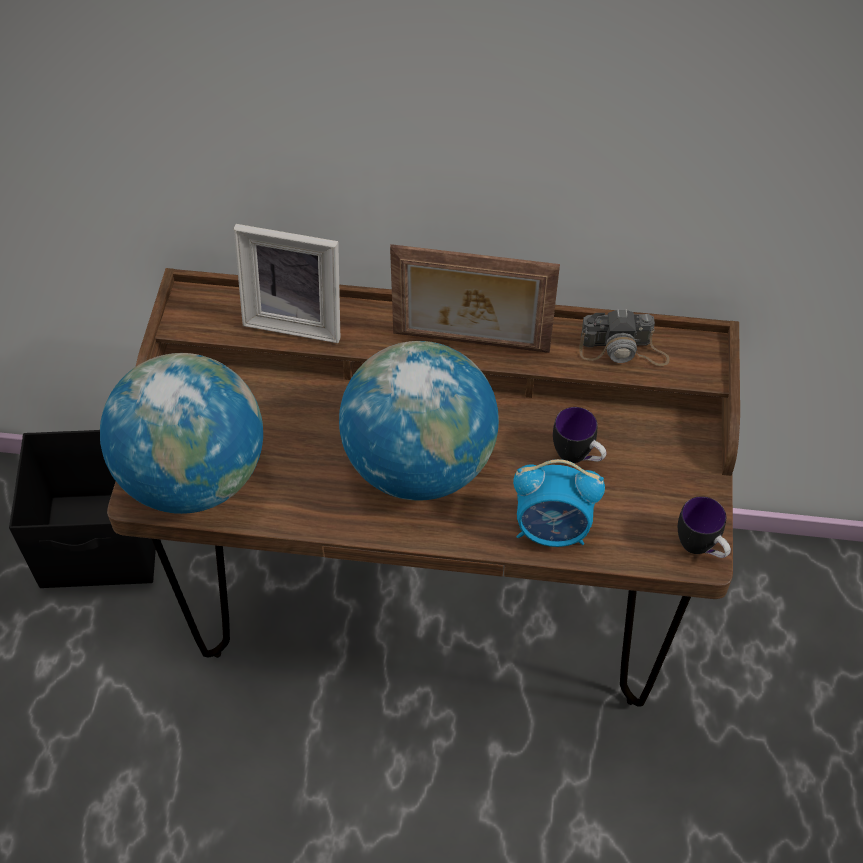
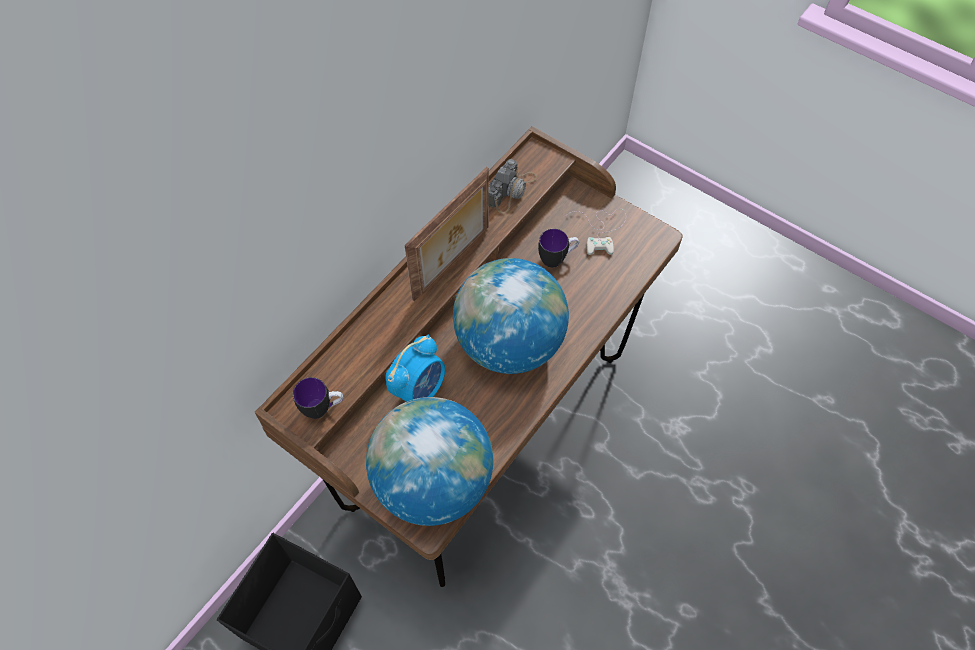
camera: 60 degrees left, 5 degrees up
picture frame [234,224,340,343] -> none
alarm clock [513,459,605,547] -> alarm clock moved to [385,335,445,402]
mug [678,496,731,558] -> mug moved to [293,377,343,419]
none -> white game controller [567,209,626,255]

